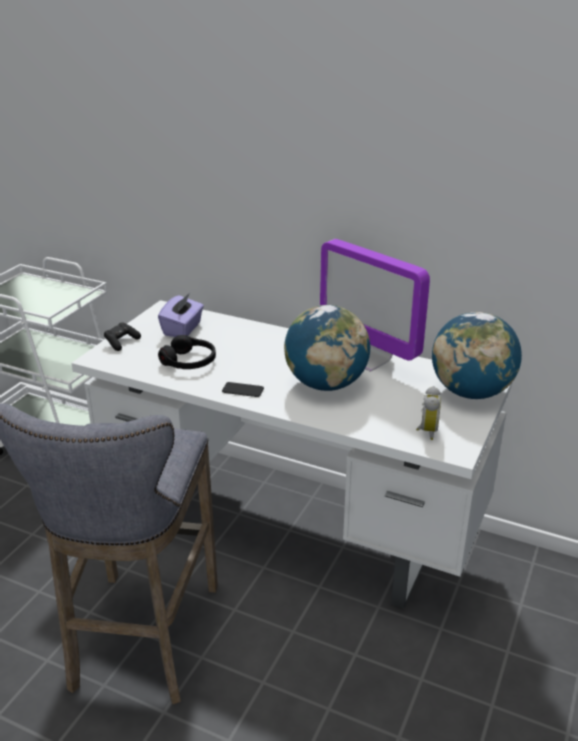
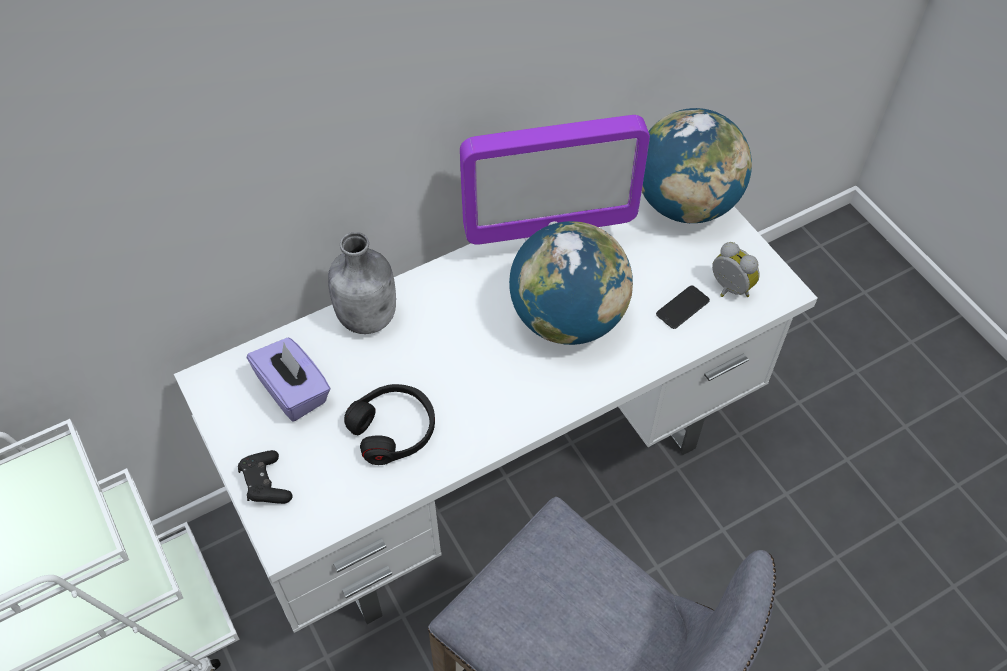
camera: 55 degrees left, 25 degrees up
phone [222,382,264,397] -> phone moved to [656,285,710,329]
none -> grey bottle [328,232,396,334]

